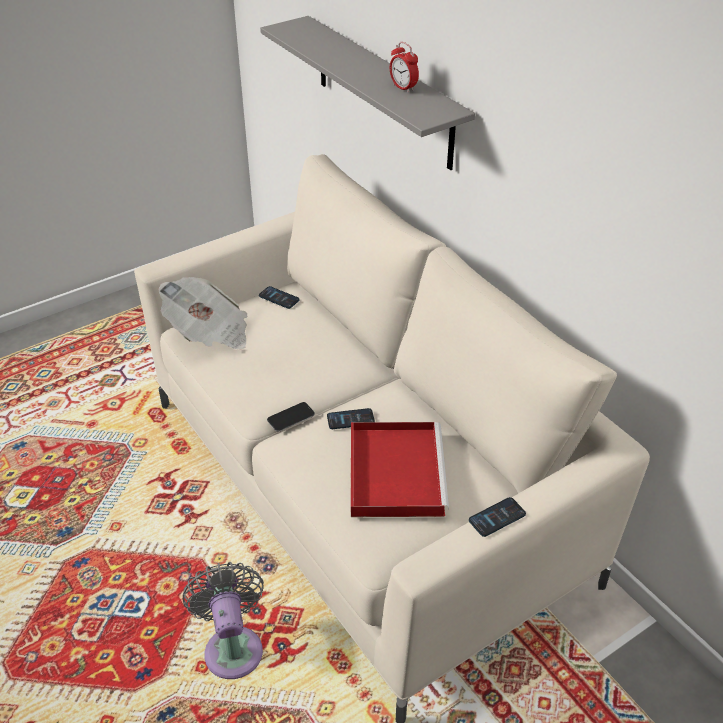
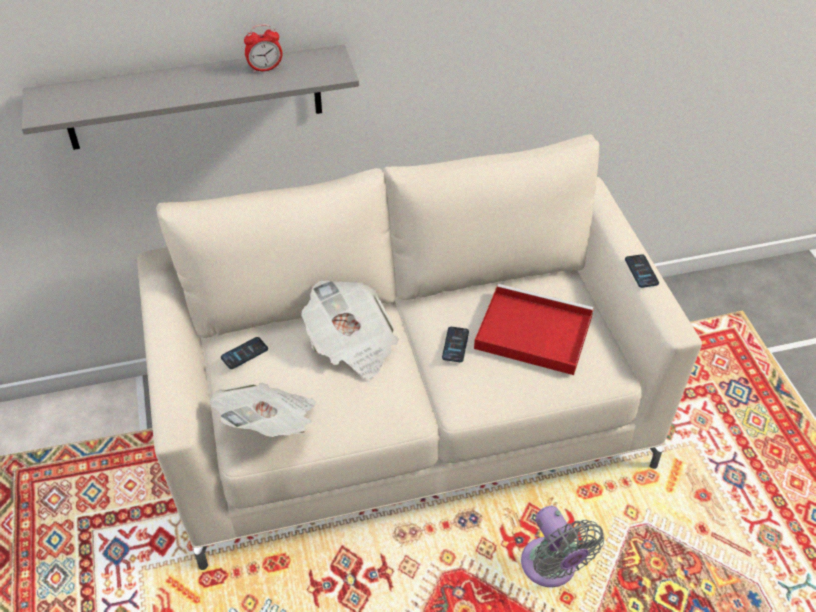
camera: 70 degrees left, 5 degrees up
grey fan [183,562,264,679] -> grey fan turned 120 degrees counterclockwise [521,506,604,587]
phone [267,402,315,432] -> none
none -> newspaper [301,281,399,379]

